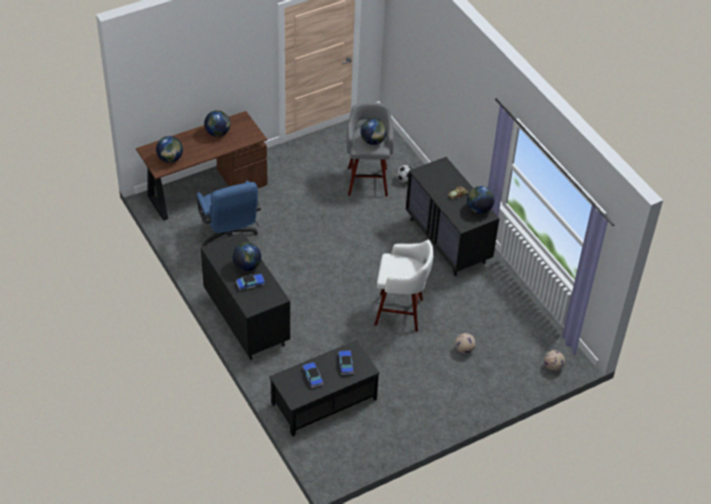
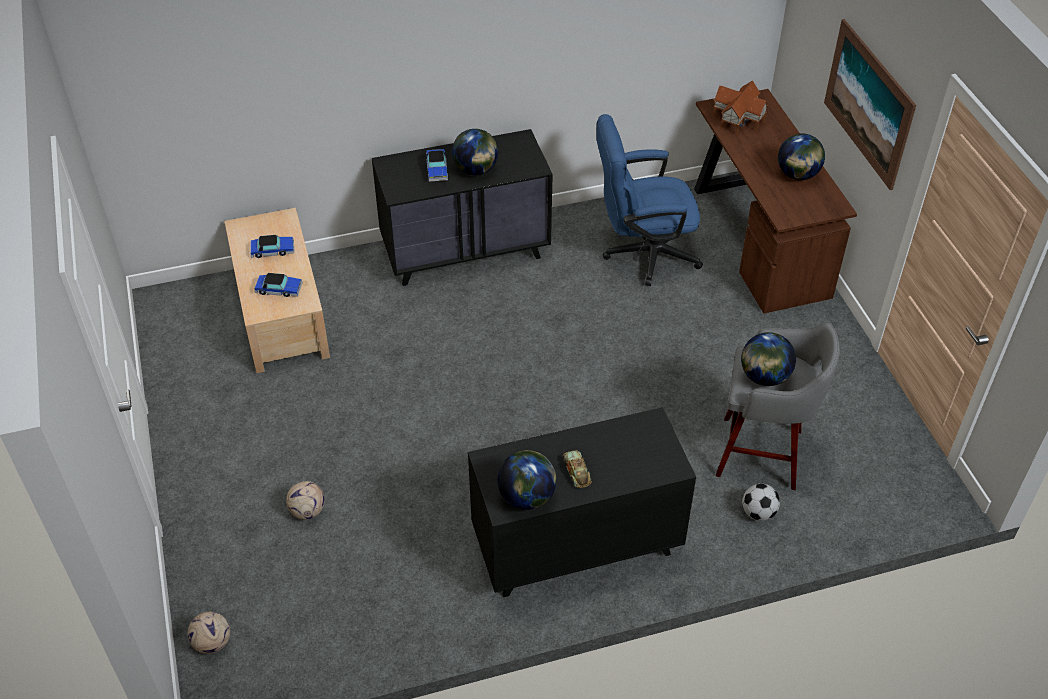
camera: 105 degrees right, 0 degrees up
globe [156,136,183,163] -> toy house [713,81,769,135]
black coffee table [269,340,380,437] -> beige coffee table [224,208,330,373]
white stool [374,240,433,331] -> none
none -> picture [824,19,916,190]

